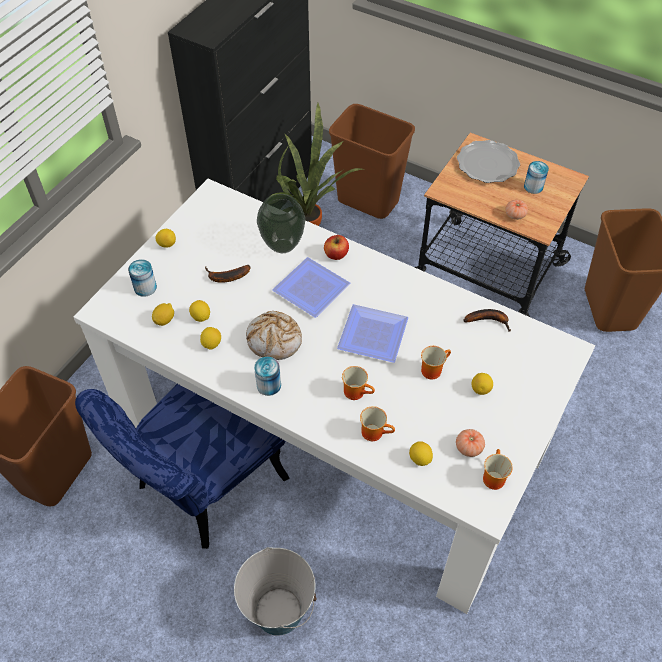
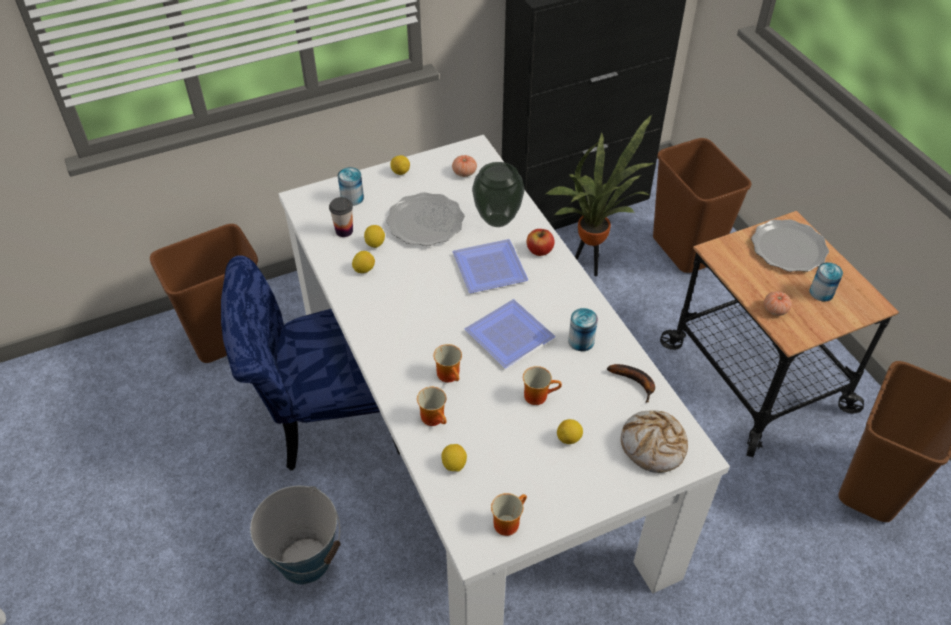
camera: 35 degrees right, 5 degrees down
lemon [152,303,174,326] -> cup [329,197,353,237]
banana [205,265,250,283] -> plate [386,192,465,246]
bread [246,311,302,360] -> bread moved to [621,410,688,473]
can [254,357,281,396] -> can moved to [568,308,598,351]
tomato [456,429,485,457] -> tomato moved to [452,155,477,177]

